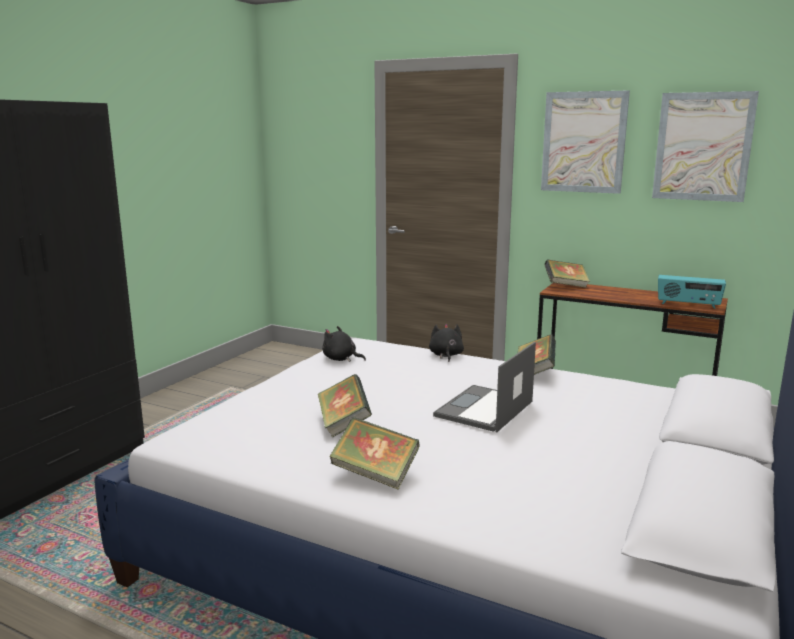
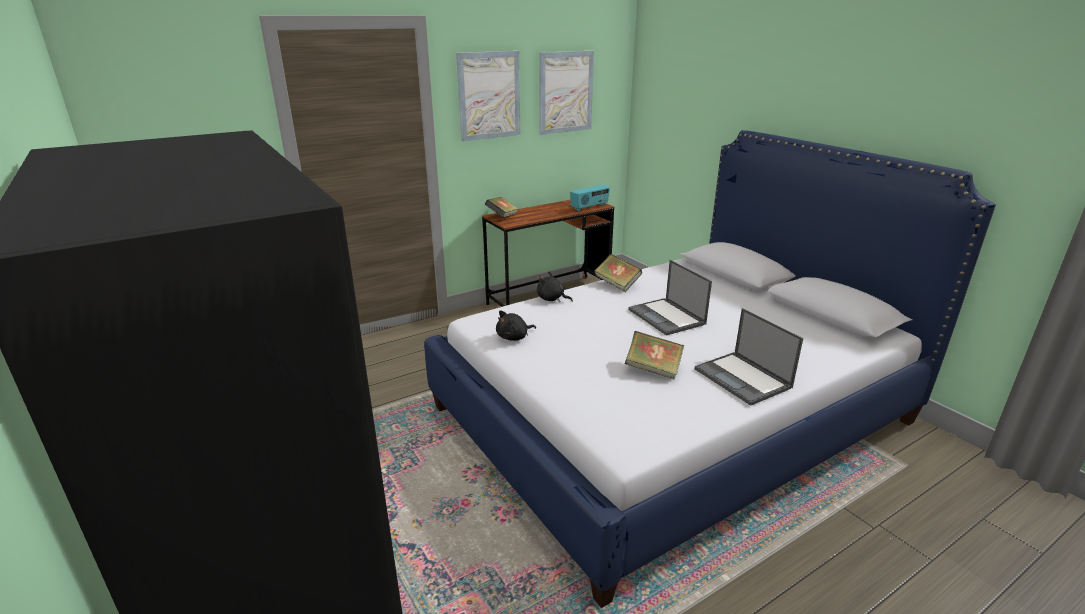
camera: 60 degrees left, 10 degrees up
book [330,417,420,490] -> laptop [695,308,803,406]

